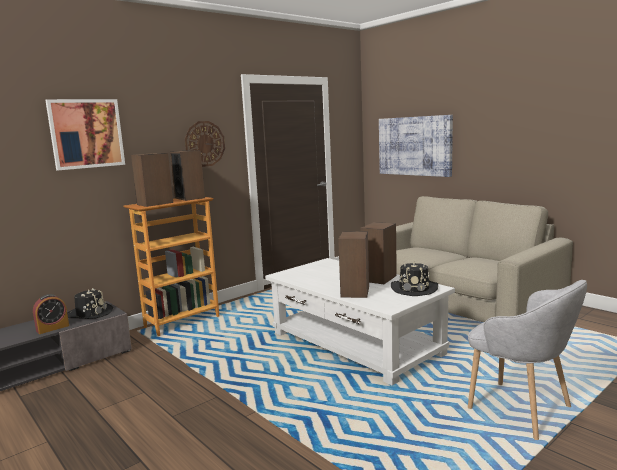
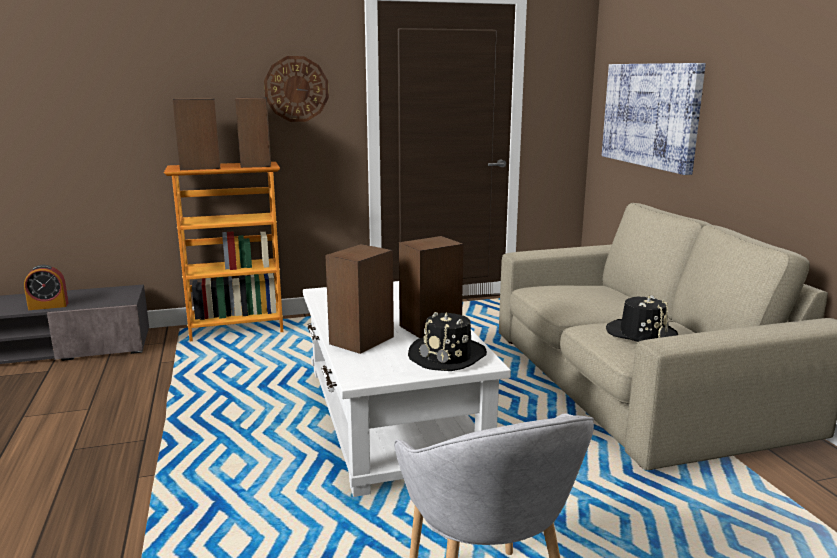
camera: 25 degrees right, 5 degrees up
picture [45,99,125,170] -> none
black hat [67,288,113,319] -> black hat moved to [606,295,678,342]

